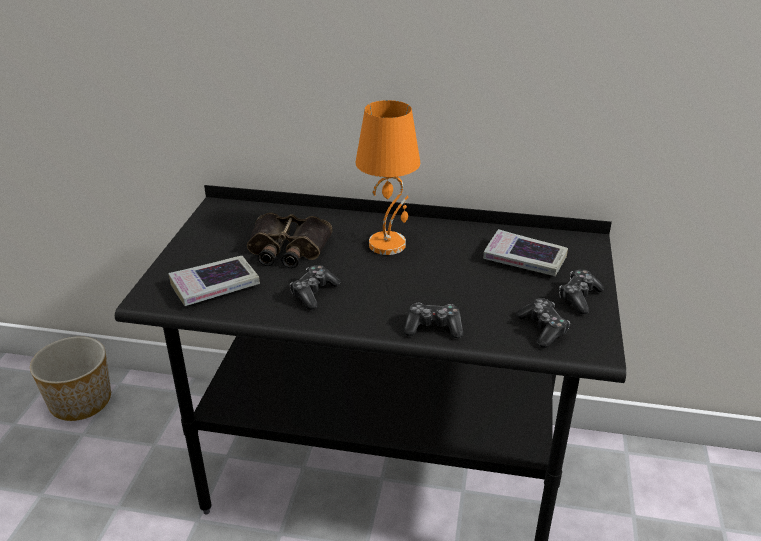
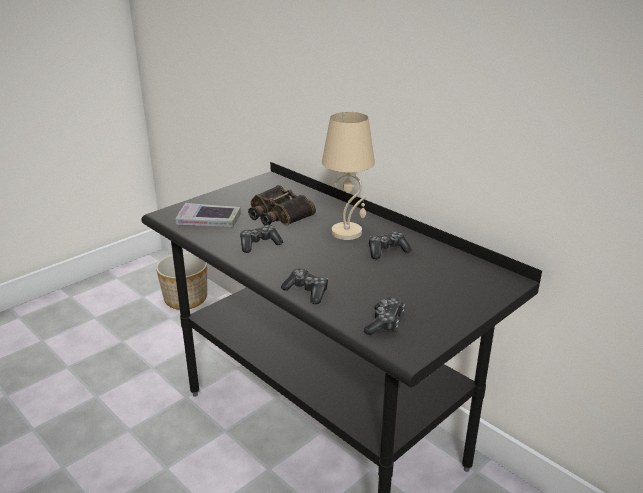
camera: 35 degrees right, 5 degrees down
orange table lamp [355,100,420,255] -> beige table lamp [322,112,375,240]
book [483,229,568,276] -> none
game controller [559,269,604,314] -> game controller moved to [369,231,412,259]

